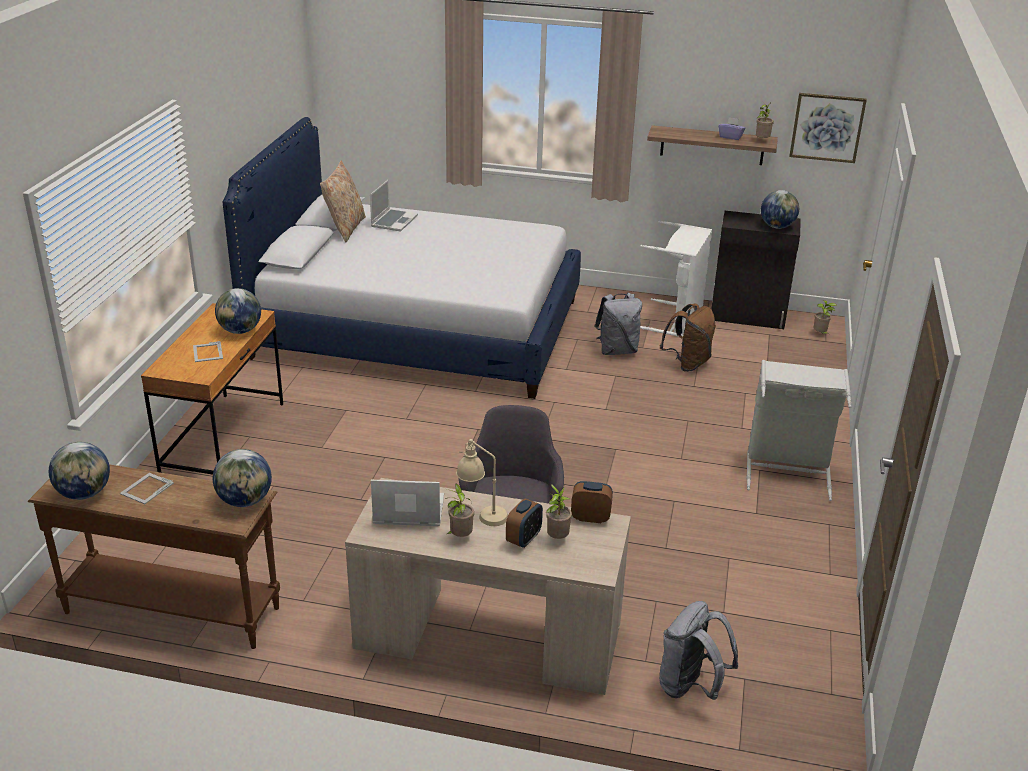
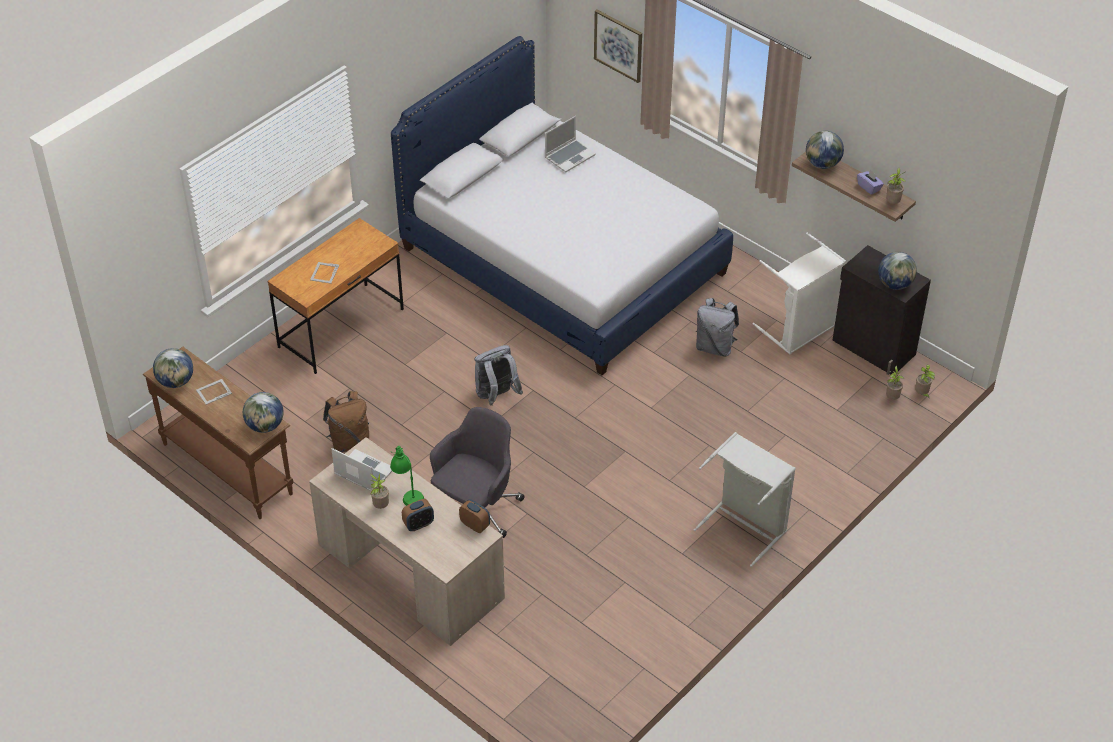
camera: 30 degrees right, 15 degrees up
globe [215,288,261,334] -> globe moved to [806,130,844,169]
beige pillow [320,161,366,242] -> none
beige table lamp [456,439,508,526] -> green table lamp [390,446,424,506]
potted plant [546,484,572,539] -> potted plant moved to [886,366,905,400]
grey backpack [659,601,738,700] -> grey backpack moved to [475,345,523,406]
brown backpack [660,304,716,372] -> brown backpack moved to [323,391,369,453]
picture [789,93,867,163] -> picture moved to [594,10,642,83]

